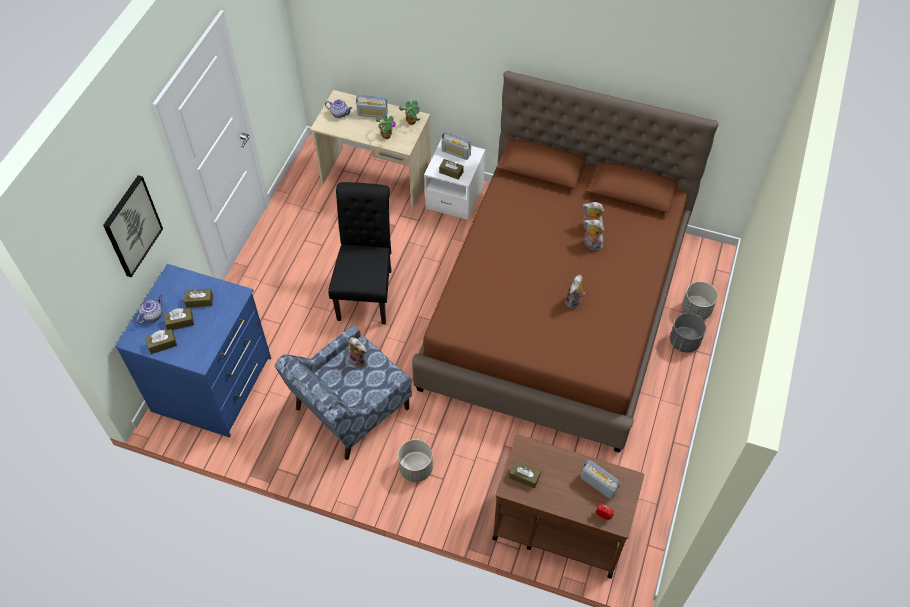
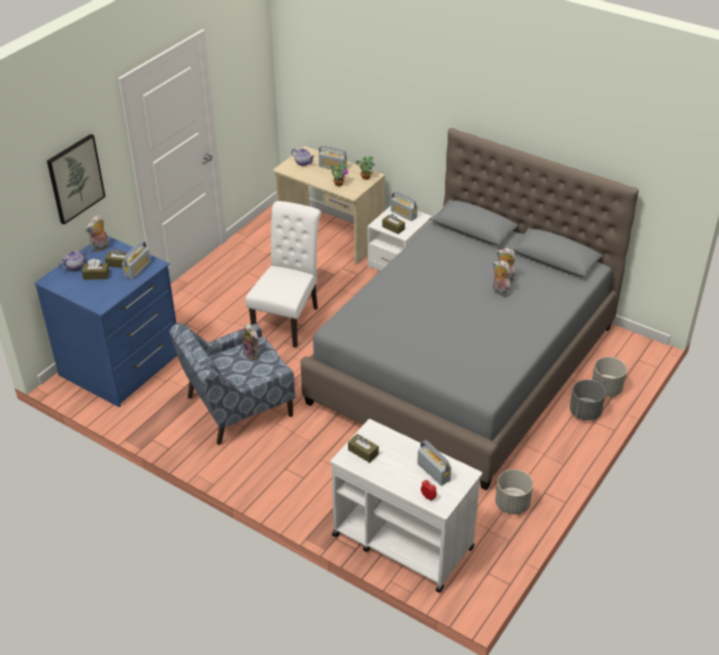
camera: 15 degrees right, 15 degrees down
brown tissue box [145,329,177,354] -> none
black chair [328,182,392,324] -> white chair [246,201,321,348]
grey planter [398,439,433,482] -> grey planter moved to [495,469,533,514]
brown bed [412,71,718,453] -> grey bed [301,128,639,490]
brown cart [492,435,645,579] -> white cart [330,419,482,593]
plush toy [565,275,585,309] -> plush toy moved to [85,215,110,252]
none -> radio [122,241,151,279]

